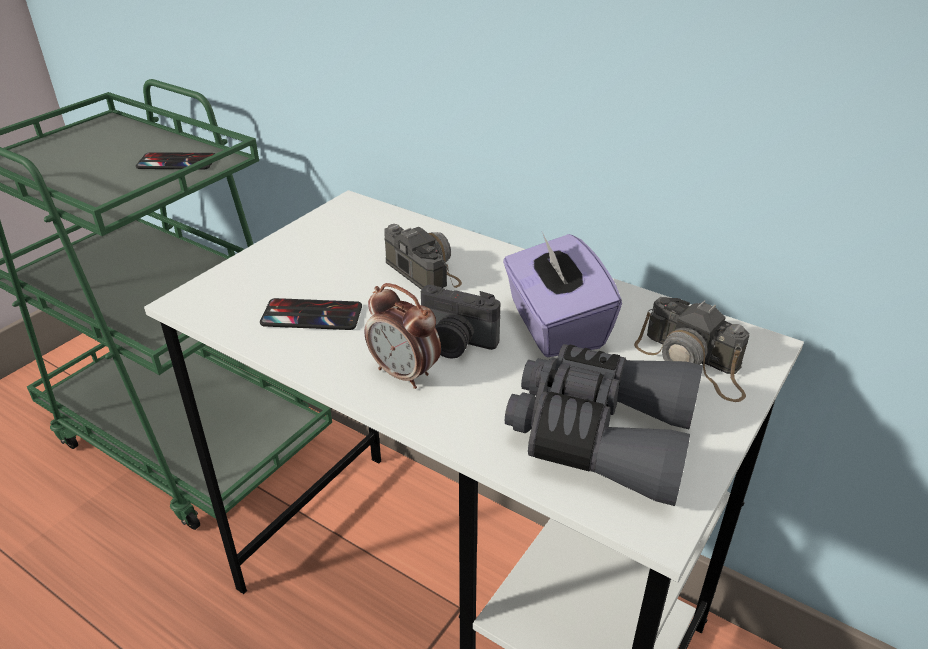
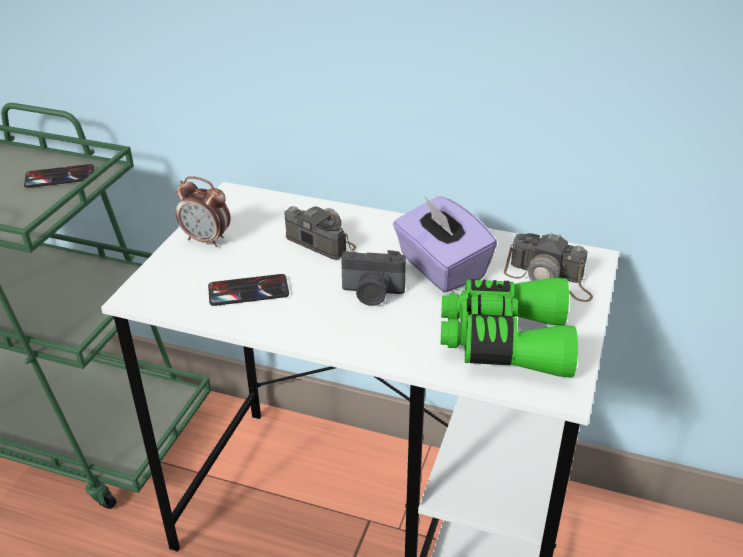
camera: 15 degrees left, 0 degrees up
alarm clock [364,283,441,389] -> alarm clock moved to [176,176,231,247]
grey binoculars [504,344,703,506] -> green binoculars [441,278,578,377]

